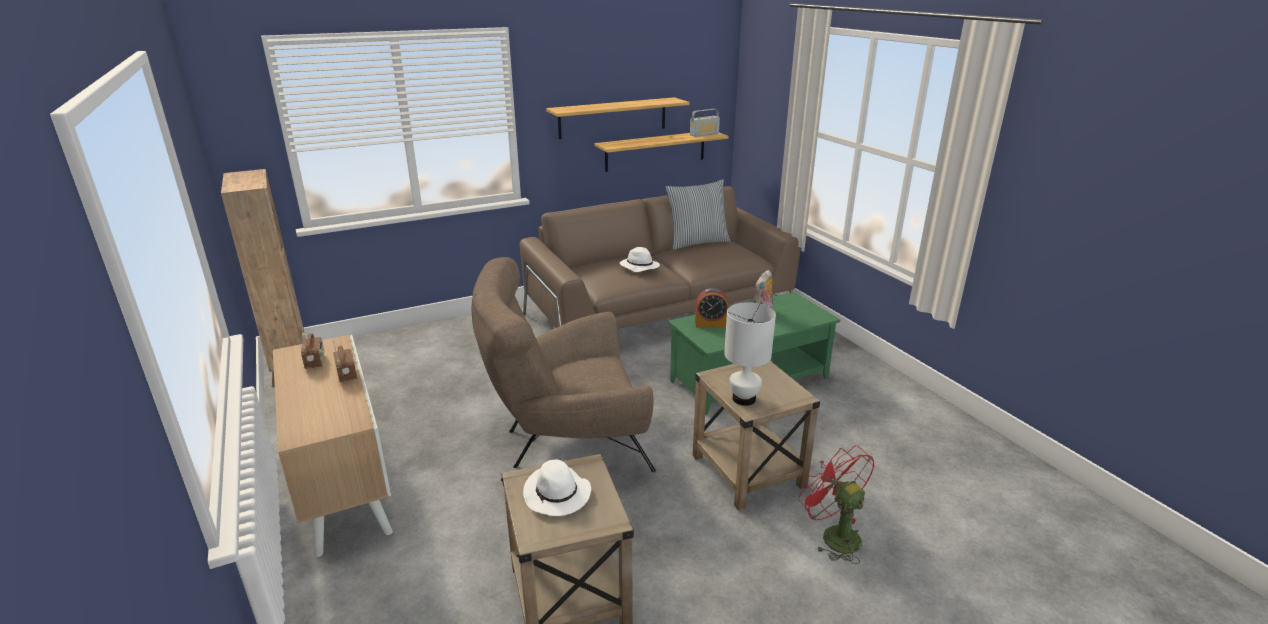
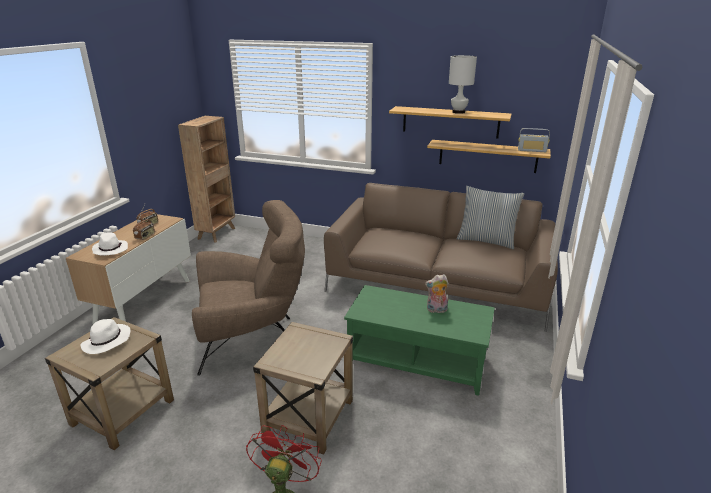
camera: 45 degrees right, 0 degrees up
brown armchair [472,257,656,472] -> brown armchair turned 135 degrees clockwise [192,200,305,376]
white hat [620,247,660,272] -> white hat moved to [92,232,128,256]
alarm clock [695,288,729,328] -> none
white table lamp [724,302,776,406] -> white table lamp moved to [449,55,477,114]

